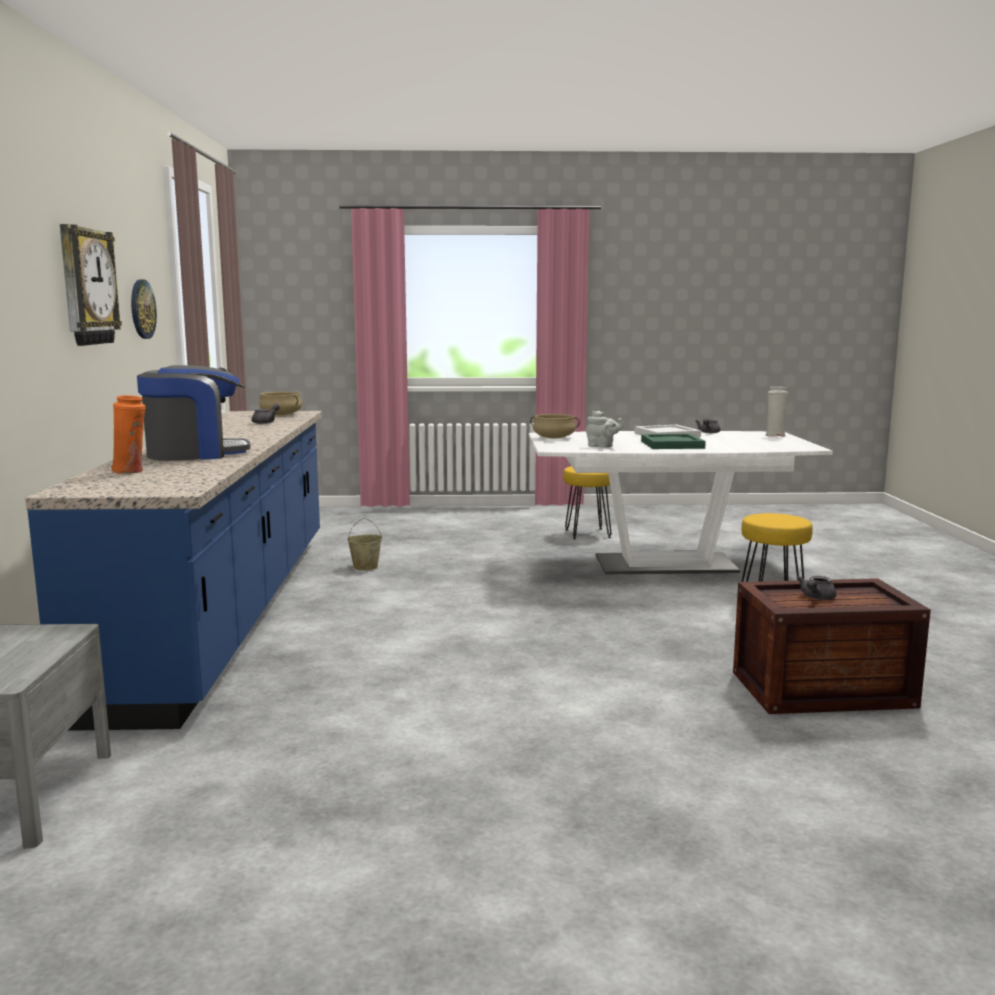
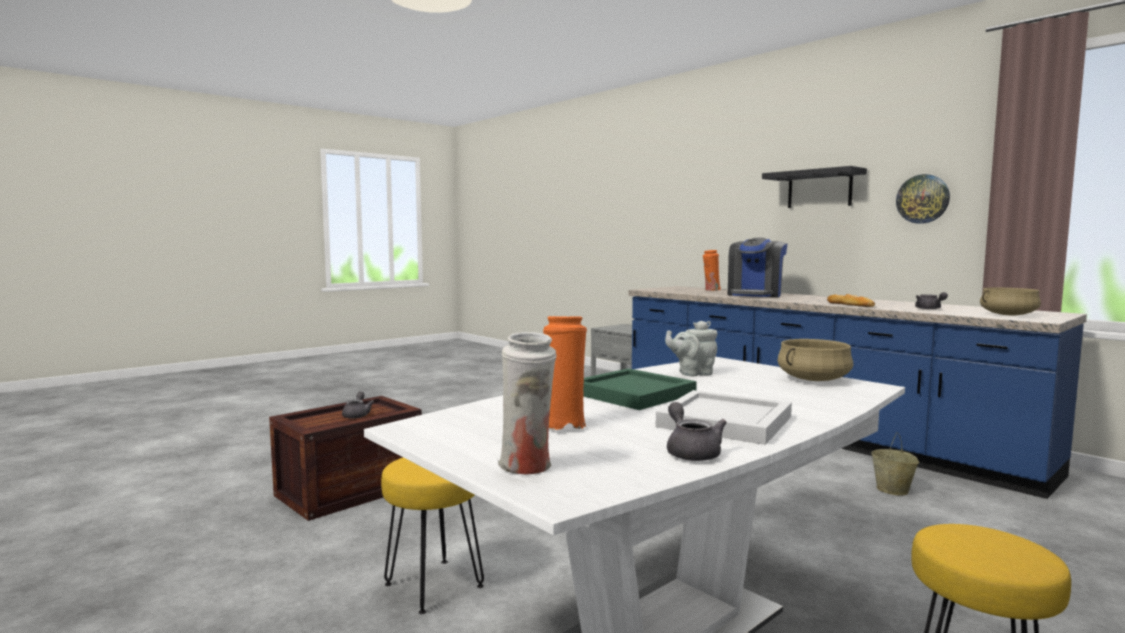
camera: 140 degrees right, 5 degrees down
wall clock [60,224,122,346] -> black shelf [762,166,867,208]
none -> orange vase [543,316,587,430]
none -> bread [827,294,875,307]

